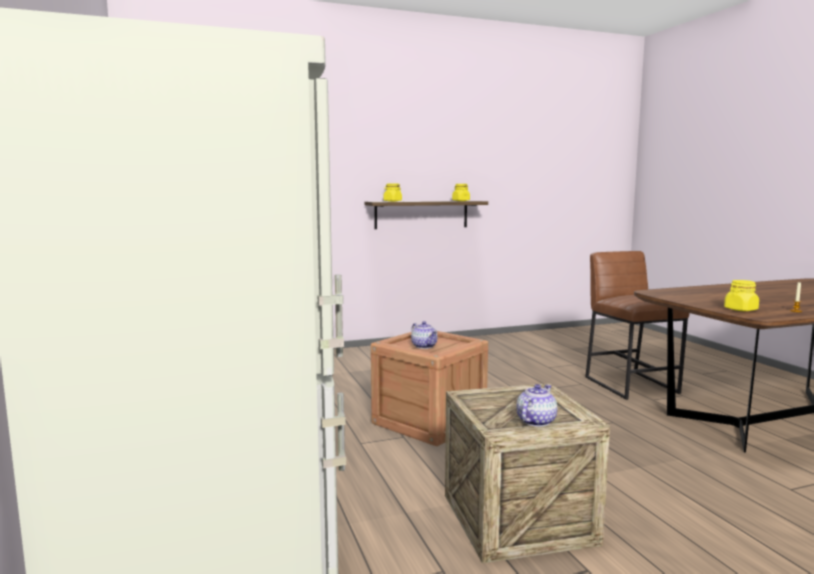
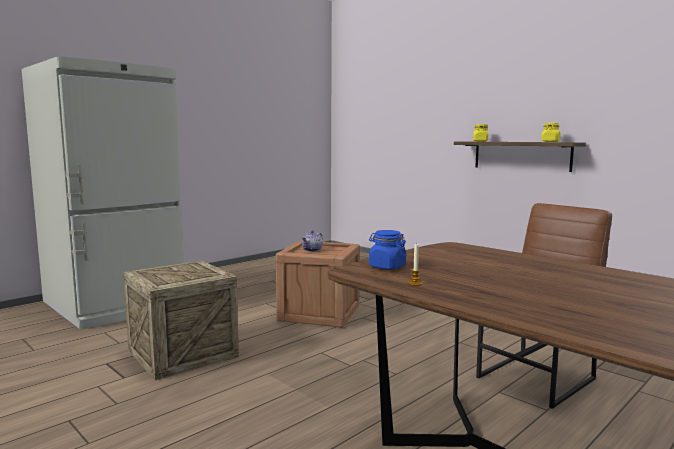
camera: 65 degrees right, 0 degrees up
teapot [517,384,557,427] -> none
yellow jar [724,280,759,311] -> blue jar [369,230,406,269]

